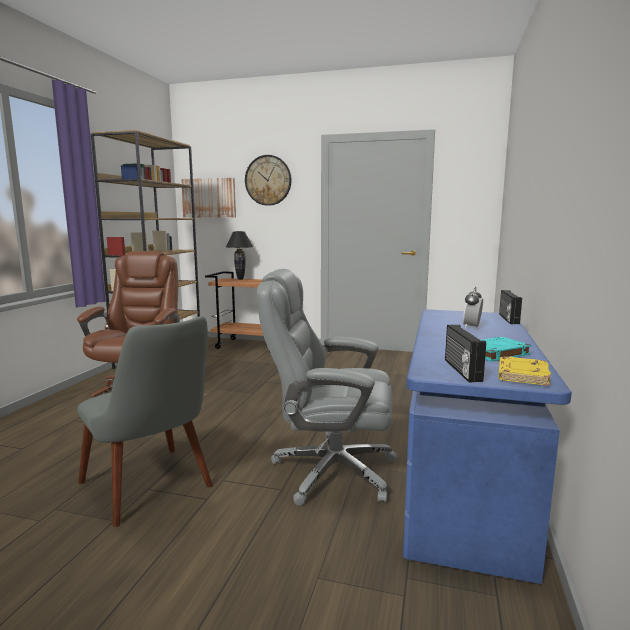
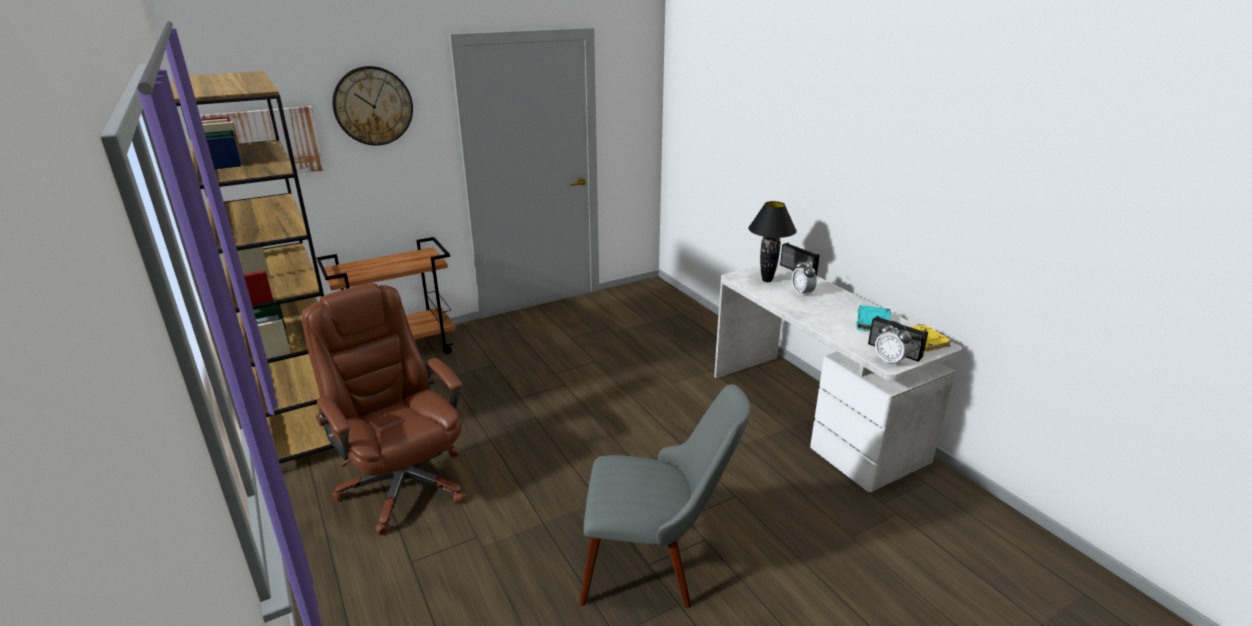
camera: 45 degrees left, 15 degrees up
black table lamp [226,231,253,280] -> black table lamp moved to [748,201,797,282]
grey office chair [257,269,397,506] -> none
blue desk [403,309,572,584] -> white desk [714,261,962,492]
none -> alarm clock [875,321,912,367]

